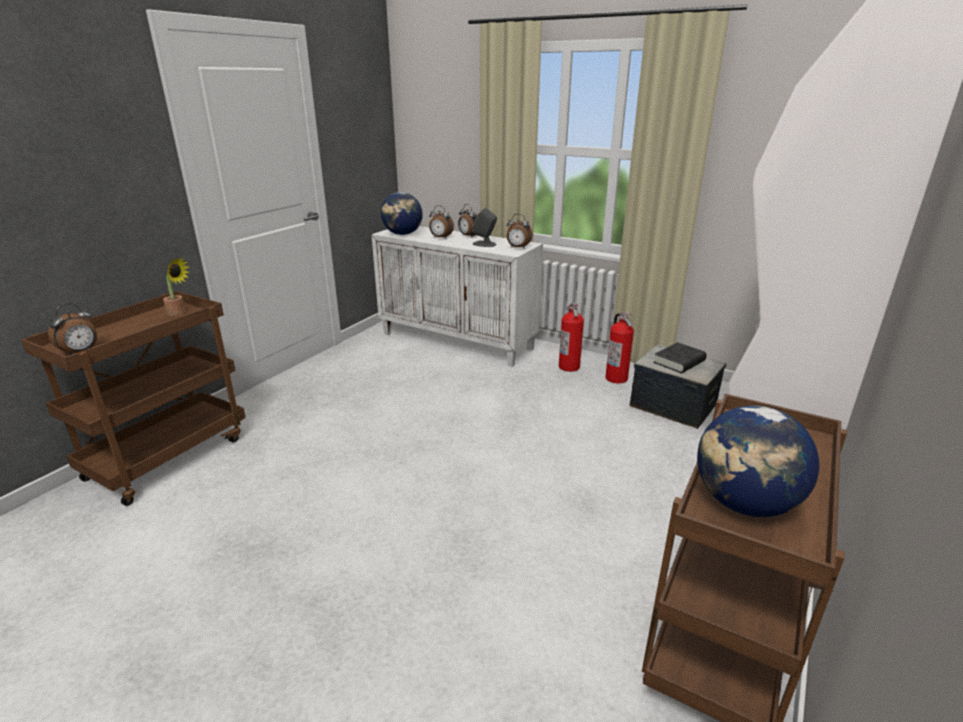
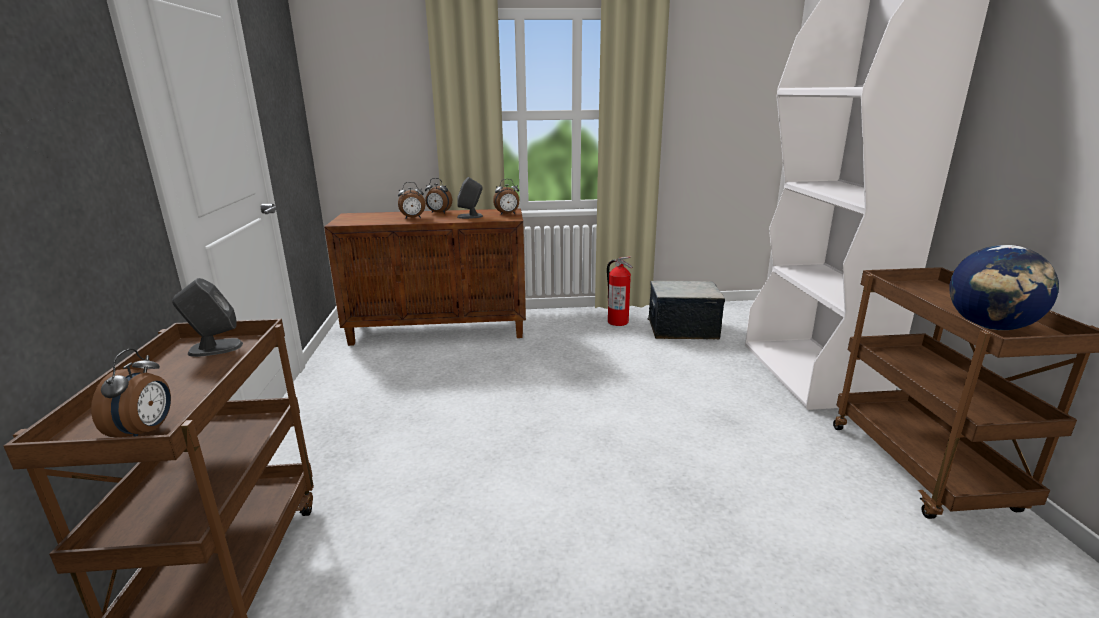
camera: 35 degrees left, 5 degrees down
potted plant [163,257,190,316] -> grey speaker [172,278,243,357]
white cabinet [371,226,543,367] -> brown cabinet [324,209,526,346]
globe [381,192,423,235] -> none
fire extinguisher [559,303,584,372] -> none
black book [654,342,707,373] -> none

